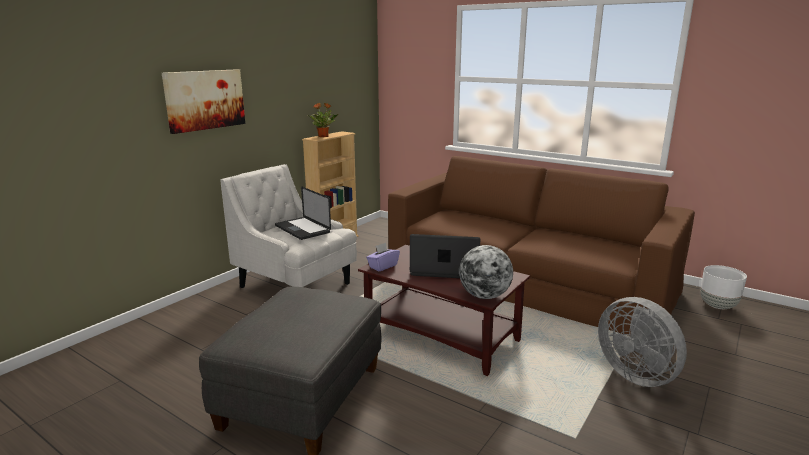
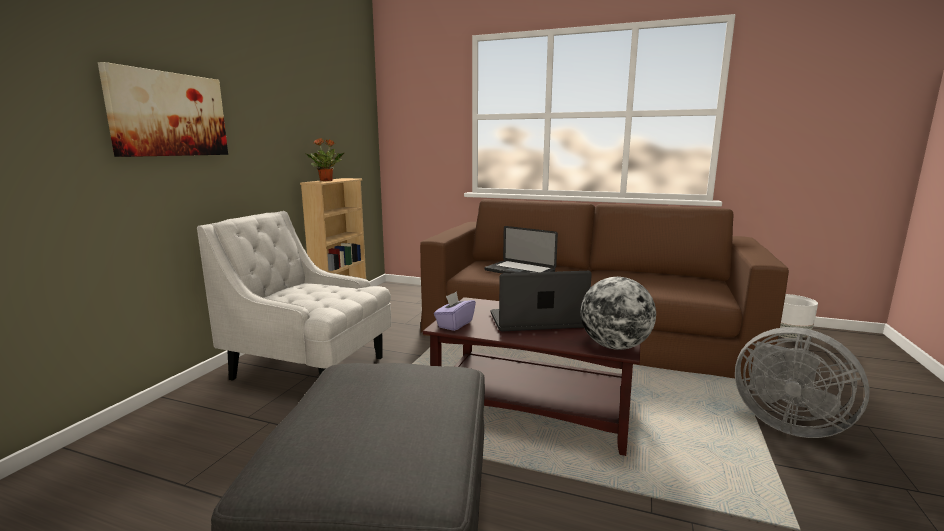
camera: 15 degrees left, 5 degrees down
laptop [275,187,331,240] -> laptop moved to [485,226,558,274]

